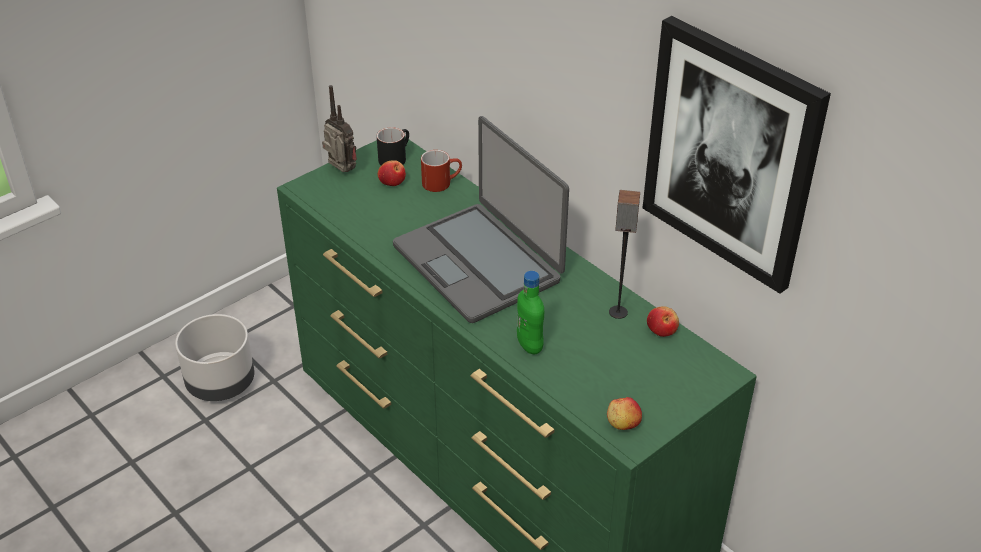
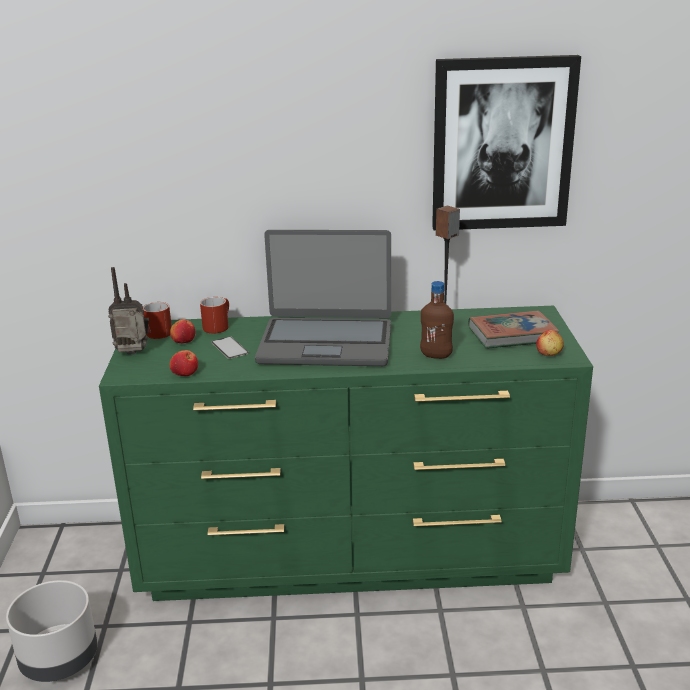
camera: 50 degrees left, 15 degrees down
black mug [377,127,409,165] -> red mug [143,302,172,339]
green bottle [517,271,544,354] -> brown bottle [420,281,454,359]
apple [647,306,679,337] -> apple moved to [169,350,198,376]
none -> phone [211,336,249,359]
none -> book [468,311,559,349]

